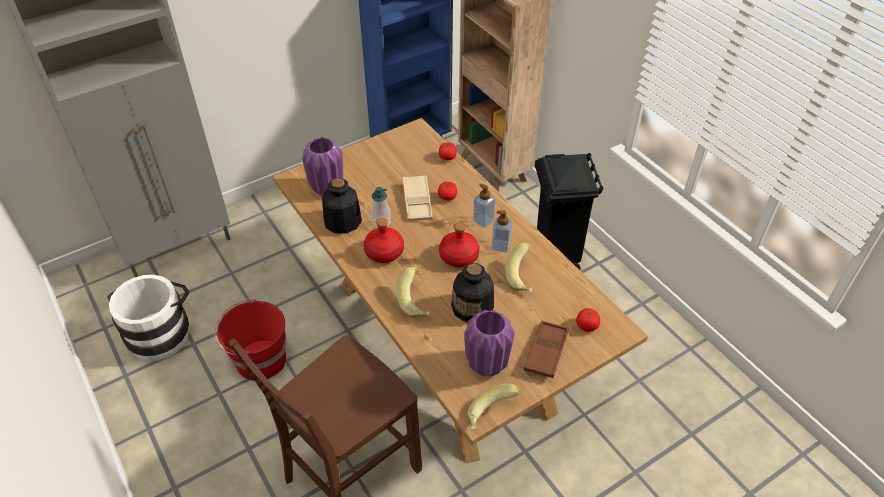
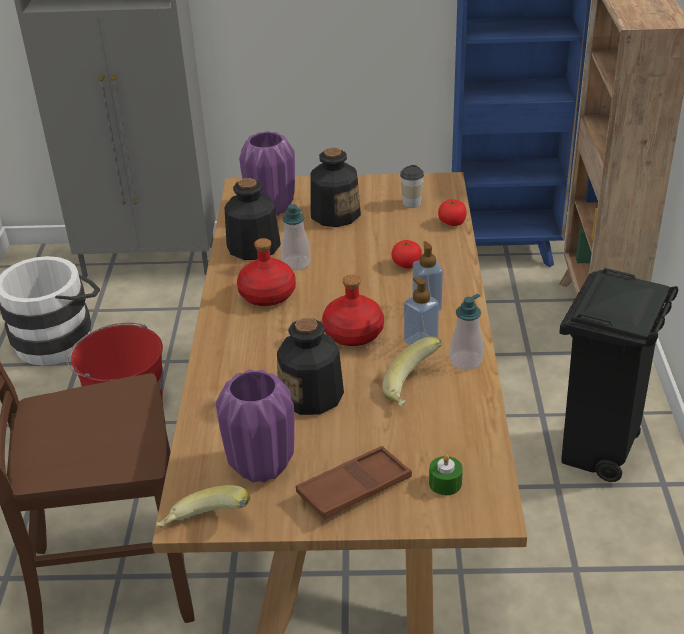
camera: 35 degrees right, 10 degrees down
banana [396,266,430,317] -> none
beige tray [402,175,433,221] -> none
tomato [576,308,600,332] -> green candle [429,454,463,495]
none -> bottle [310,148,361,227]
none -> cup [400,165,424,208]
none -> soap dispenser [450,294,483,370]

